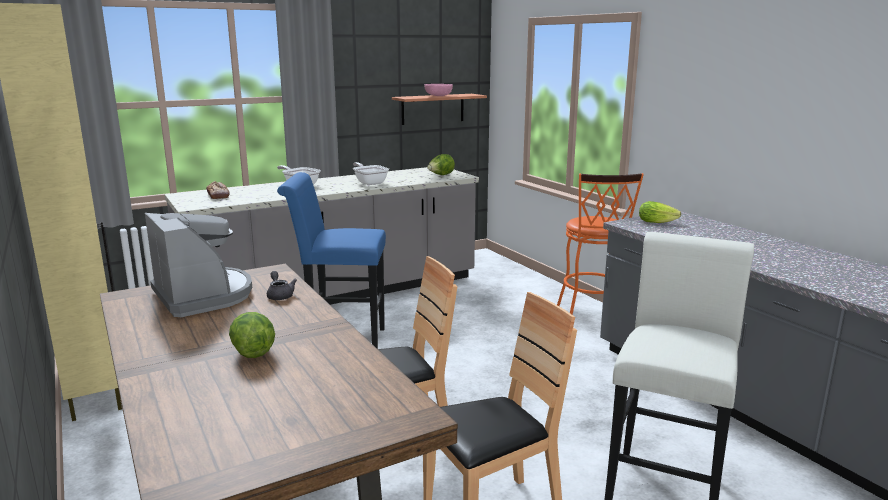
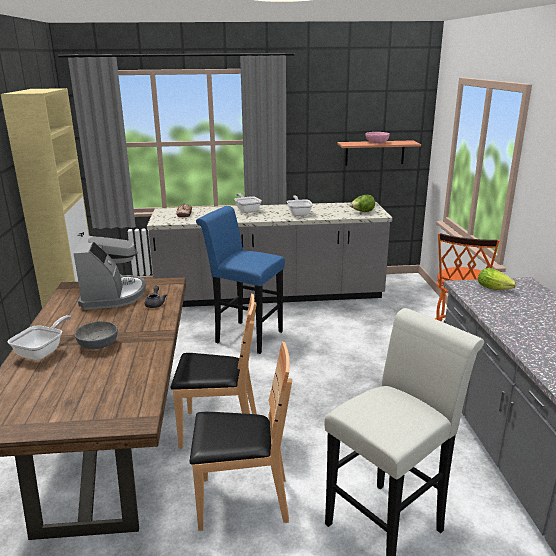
camera: 25 degrees right, 5 degrees up
lettuce [229,312,275,358] -> grey bowl [75,321,118,349]
none -> frying pan [8,315,72,360]

